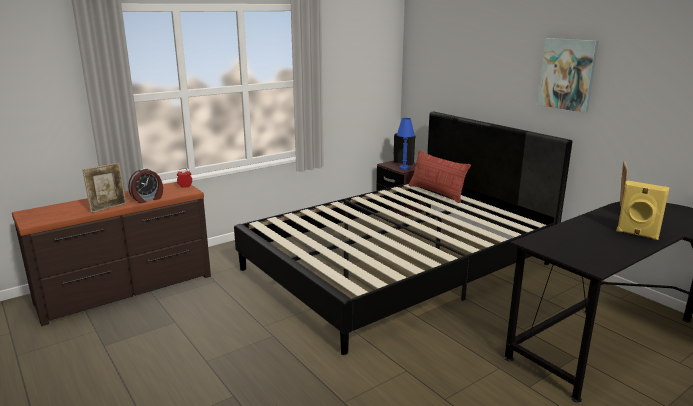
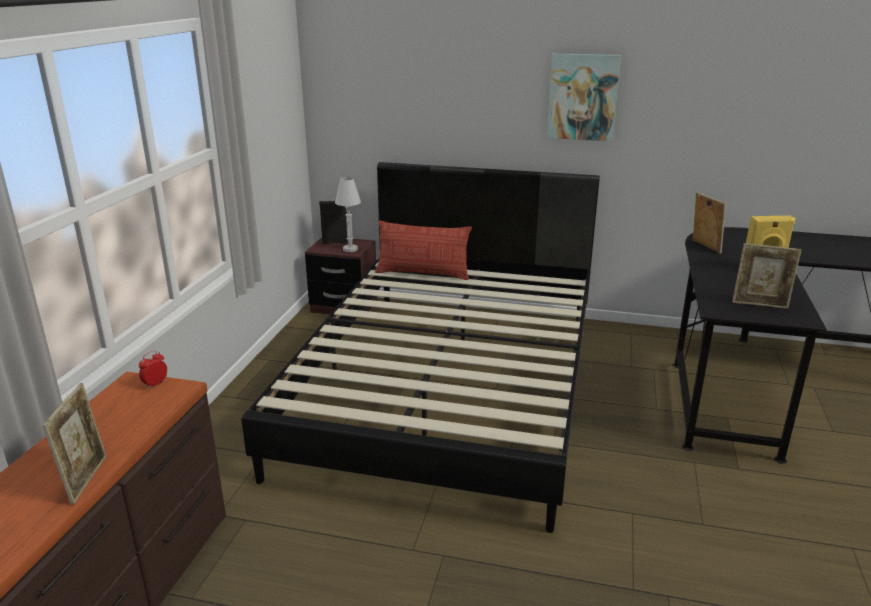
camera: 40 degrees left, 5 degrees up
alarm clock [128,168,163,203] -> none
blue table lamp [397,118,415,170] -> white table lamp [335,177,361,252]
none -> picture frame [732,243,802,309]

